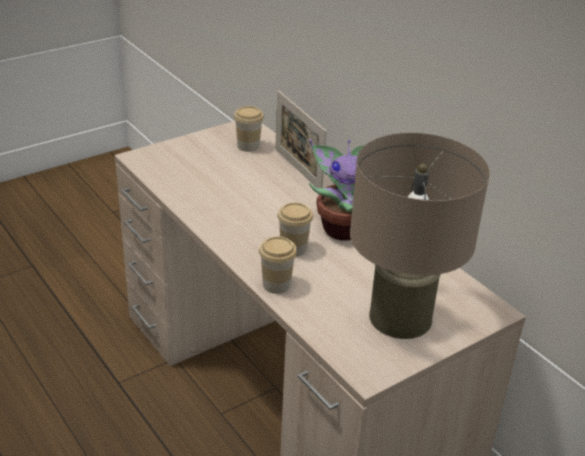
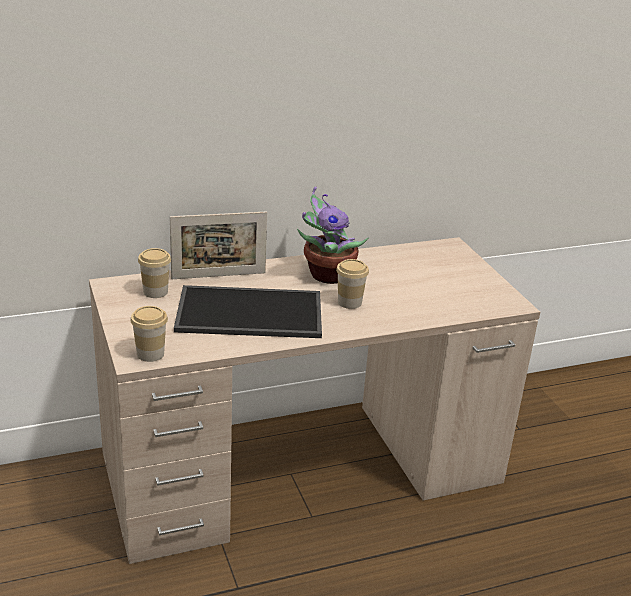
camera: 75 degrees left, 5 degrees down
cup [259,237,297,294] -> cup moved to [130,306,168,362]
beige table lamp [350,133,490,339] -> none
none -> tray [174,285,322,338]

